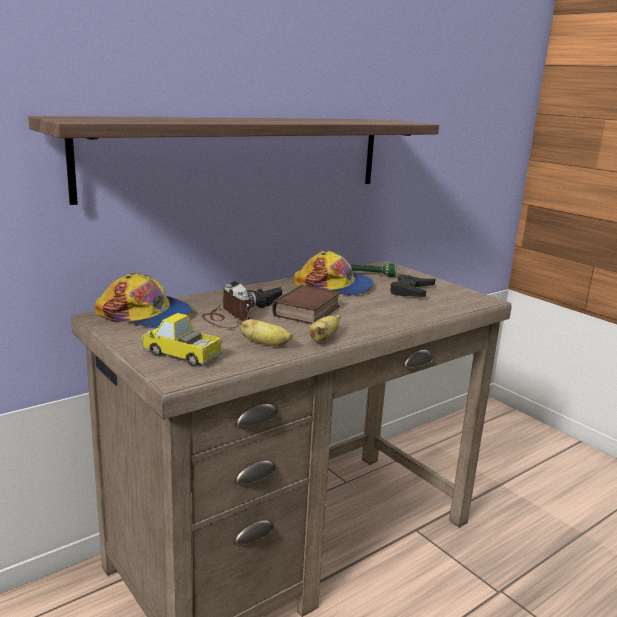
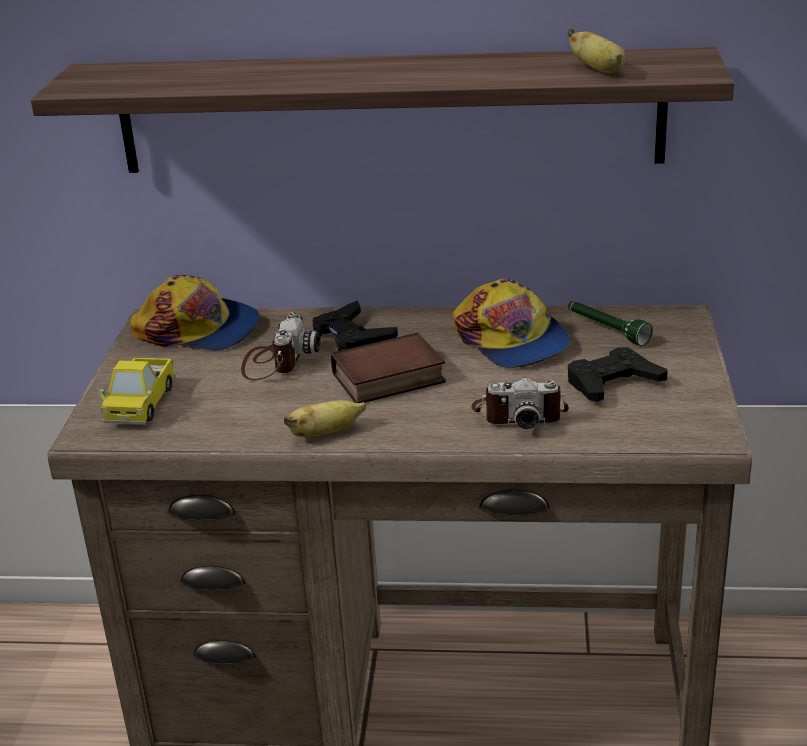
camera: 45 degrees right, 10 degrees up
cap [94,273,191,328] -> cap turned 45 degrees counterclockwise [130,275,259,351]
toy truck [142,313,222,367] -> toy truck turned 150 degrees counterclockwise [99,358,176,425]
banana [237,318,293,346] -> banana moved to [567,28,626,73]
none -> camera [472,378,569,429]

